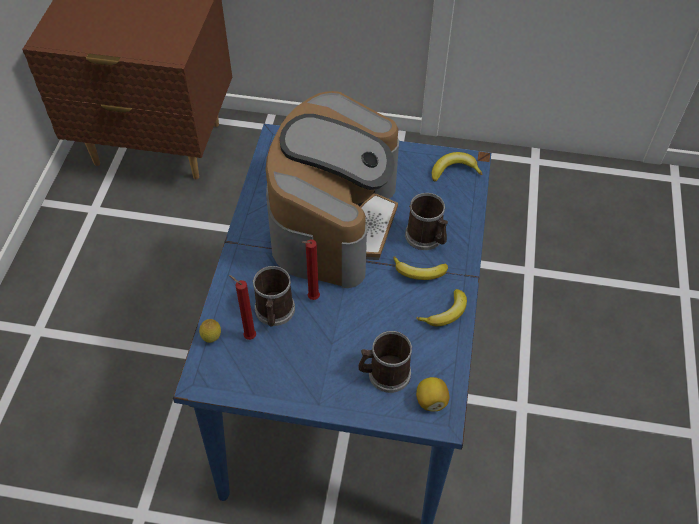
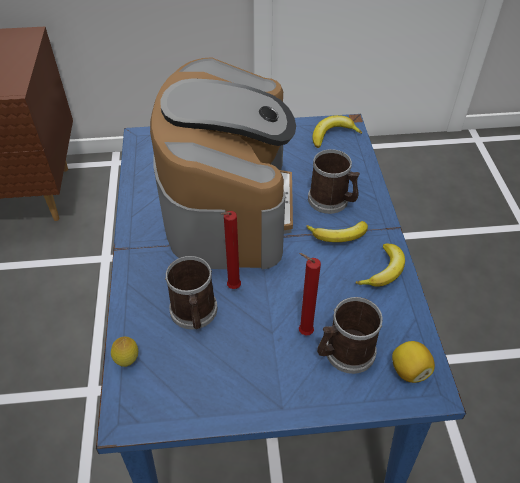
camera: 15 degrees left, 5 degrees down
red candle [229,275,256,340] -> red candle moved to [299,253,321,335]

